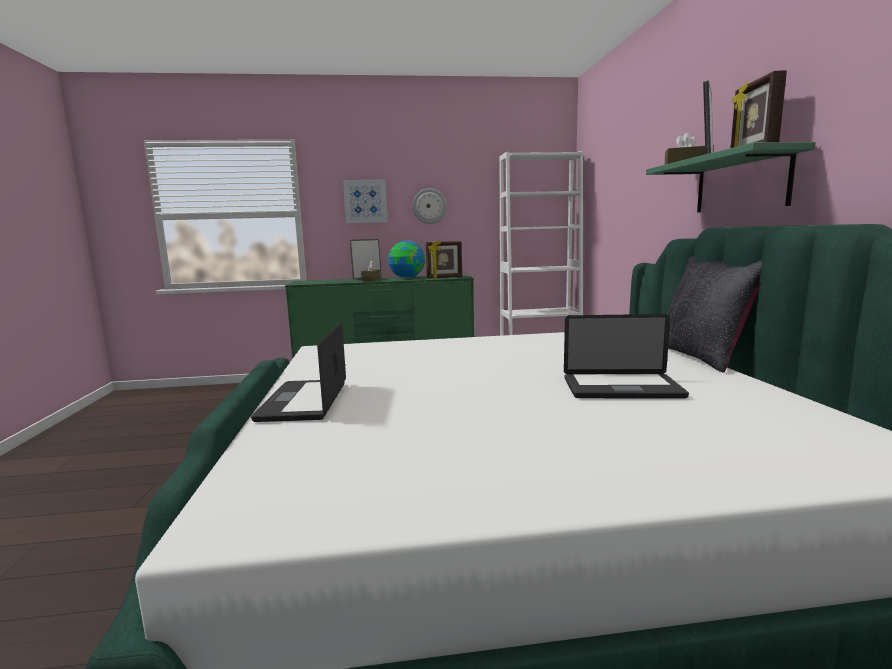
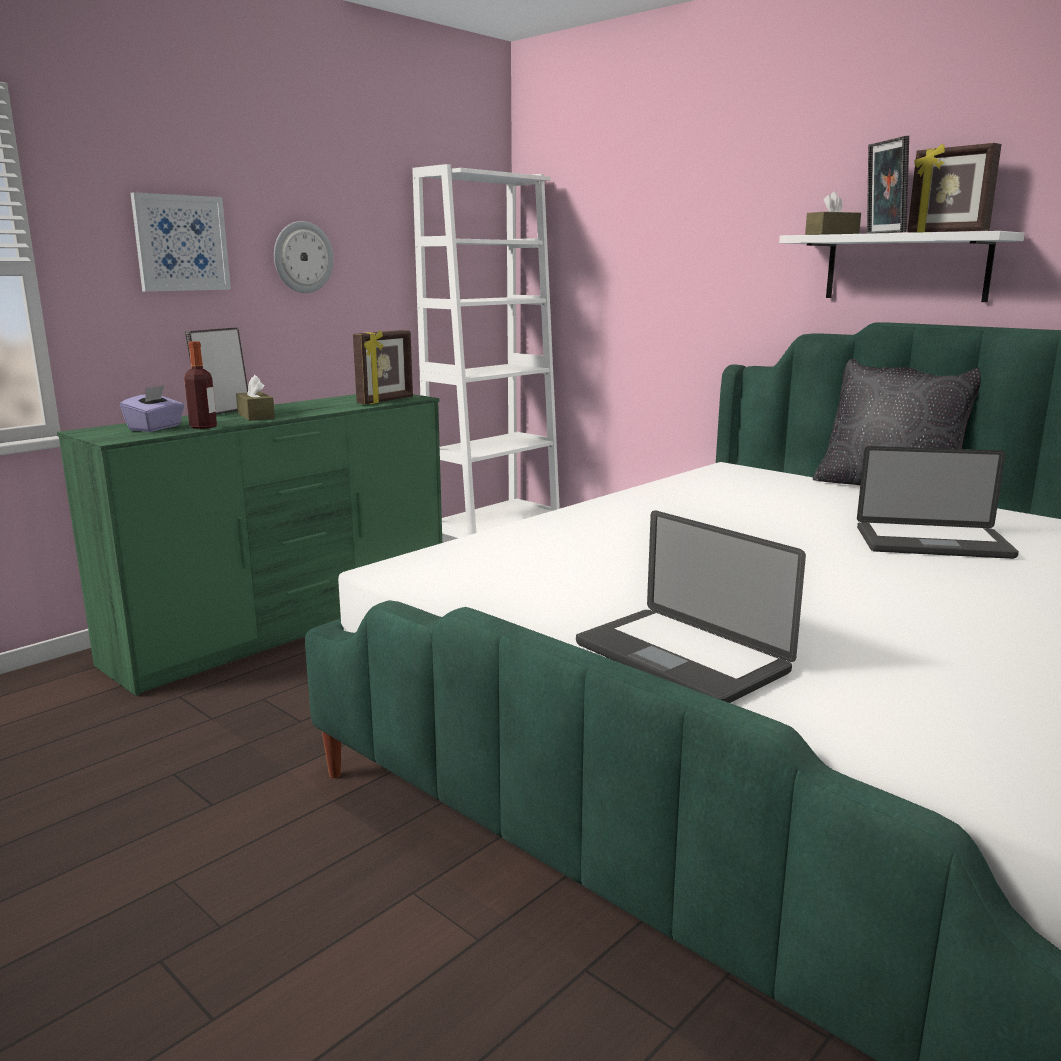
camera: 40 degrees left, 5 degrees up
globe [388,241,425,278] -> none
laptop [564,314,689,399] -> laptop turned 45 degrees clockwise [857,446,1019,559]
green shelf [646,142,816,212] -> white shelf [779,231,1025,302]
none -> purple tissue box [120,385,185,432]
none -> bottle [184,341,217,429]

